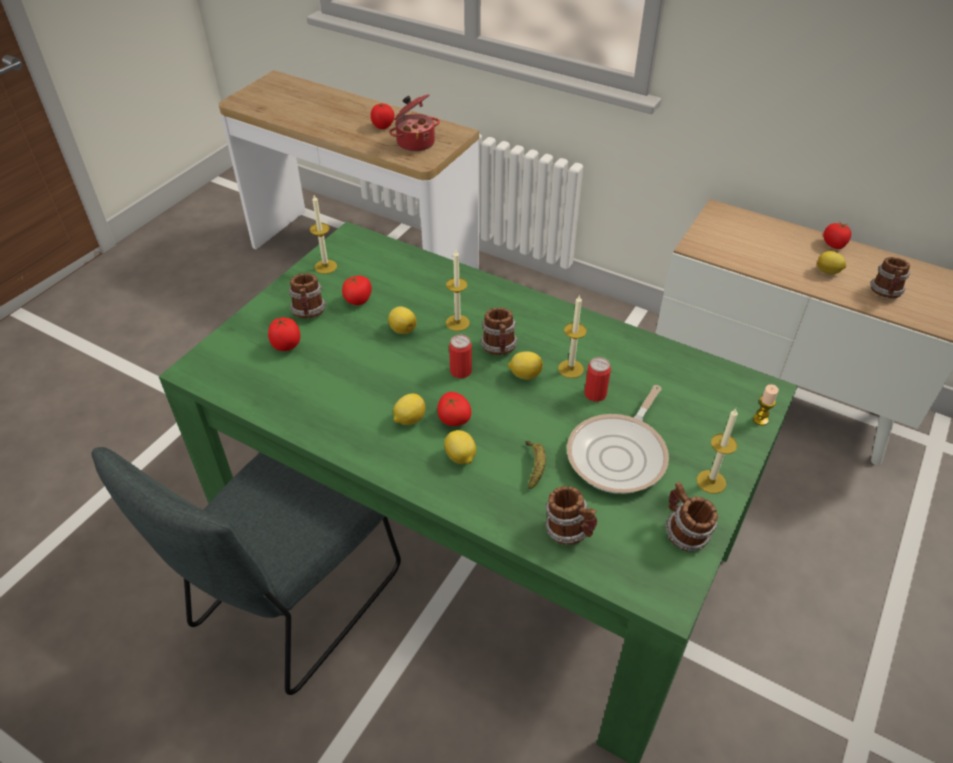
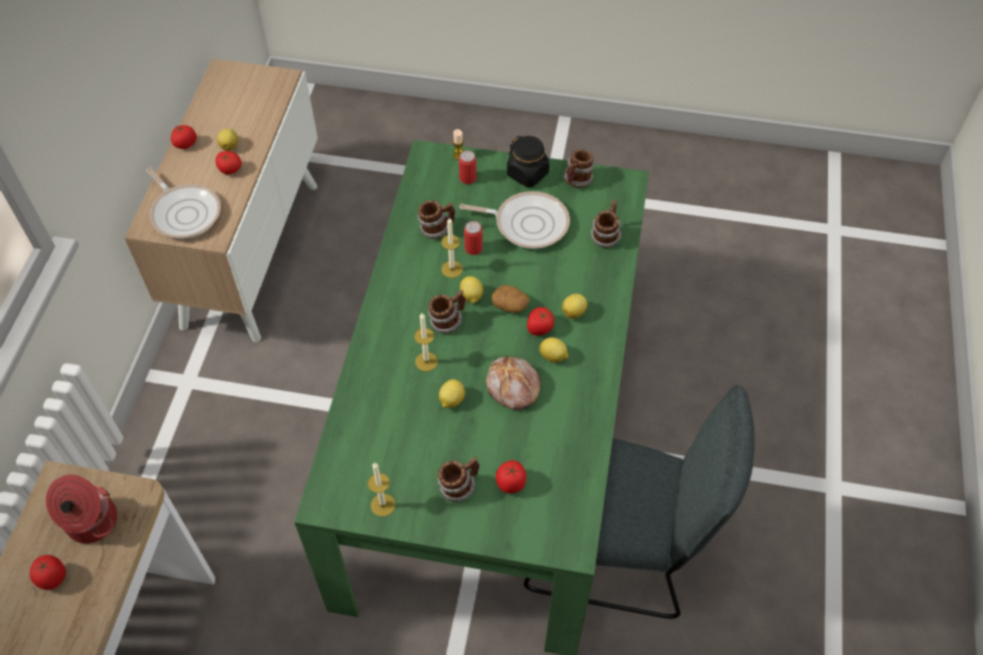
camera: 110 degrees left, 10 degrees up
tomato [342,275,372,305] -> tomato moved to [215,151,242,174]
can [449,335,472,378] -> can moved to [459,150,476,184]
banana [525,440,546,489] -> none
candle [697,409,738,494] -> black jar [507,136,549,188]
mug [871,257,910,298] -> mug moved to [417,200,455,239]
none -> frying pan [146,167,221,239]
none -> bread [486,356,540,410]
none -> potato [491,285,530,313]

